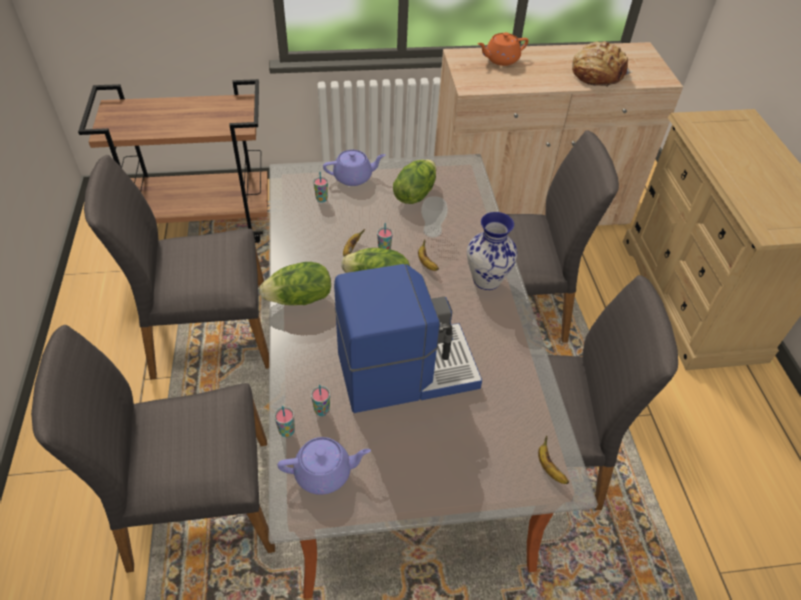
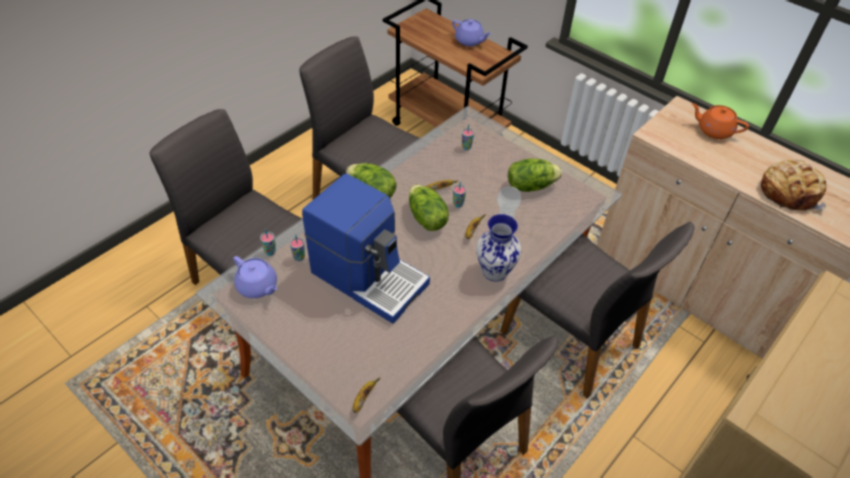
camera: 50 degrees right, 0 degrees up
purple teapot [323,150,385,186] -> purple teapot moved to [452,19,491,46]

